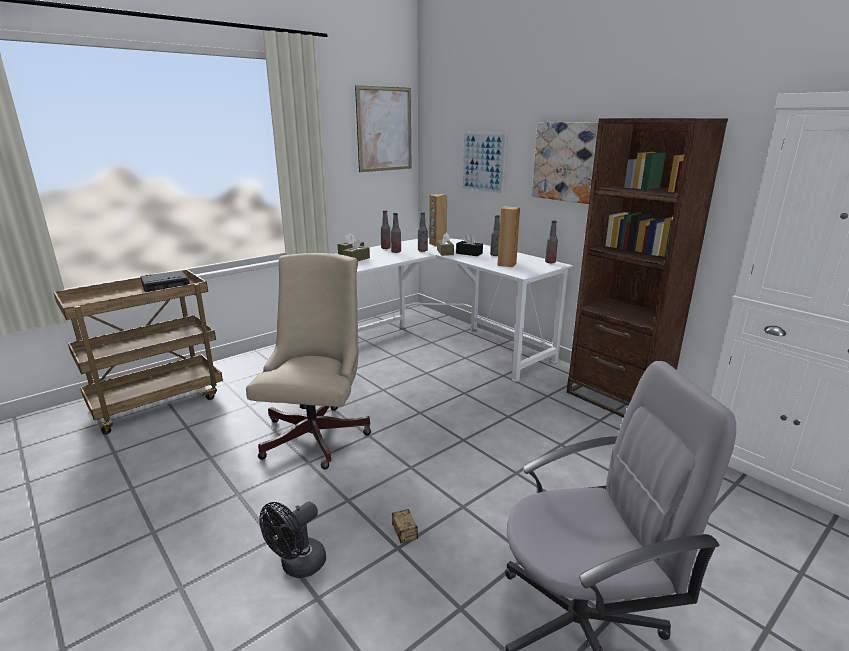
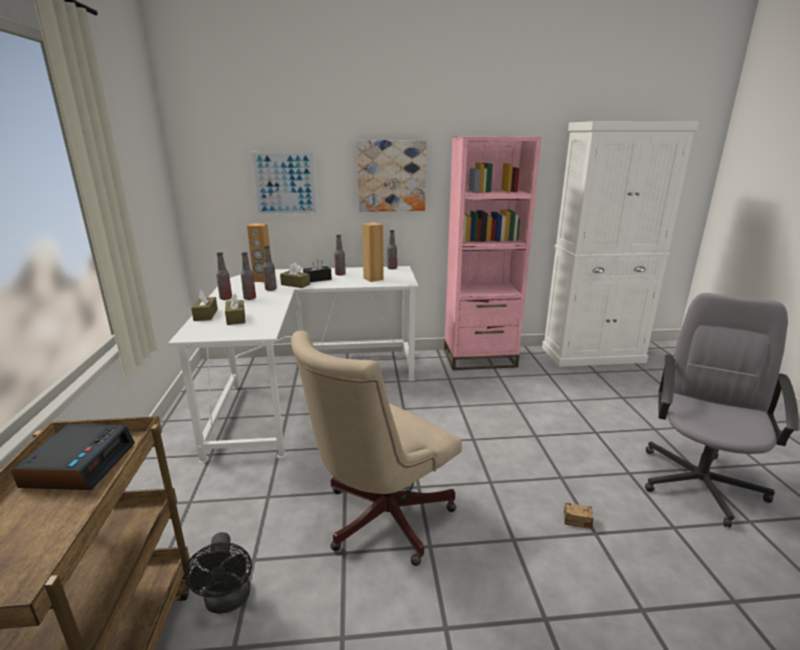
camera: 55 degrees left, 0 degrees up
beige office chair [246,253,371,470] -> beige office chair turned 90 degrees counterclockwise [291,330,462,566]
black fan [259,501,326,578] -> black fan moved to [184,532,252,614]
picture [355,85,411,172] -> none
brown bookcase [567,118,728,418] -> pink bookcase [444,137,542,370]

